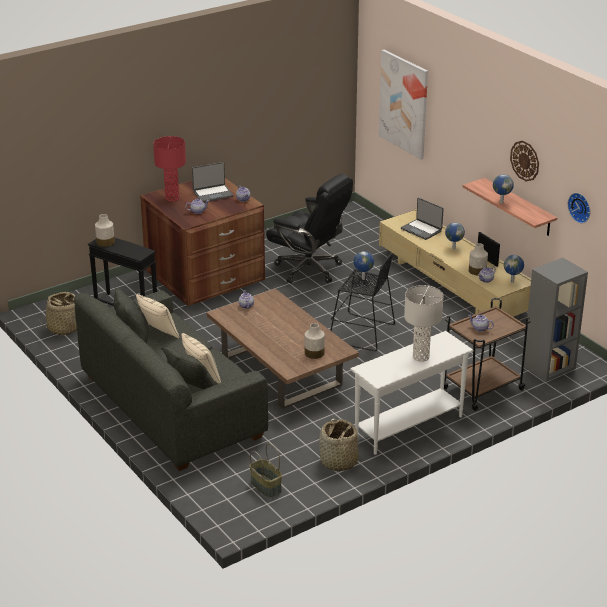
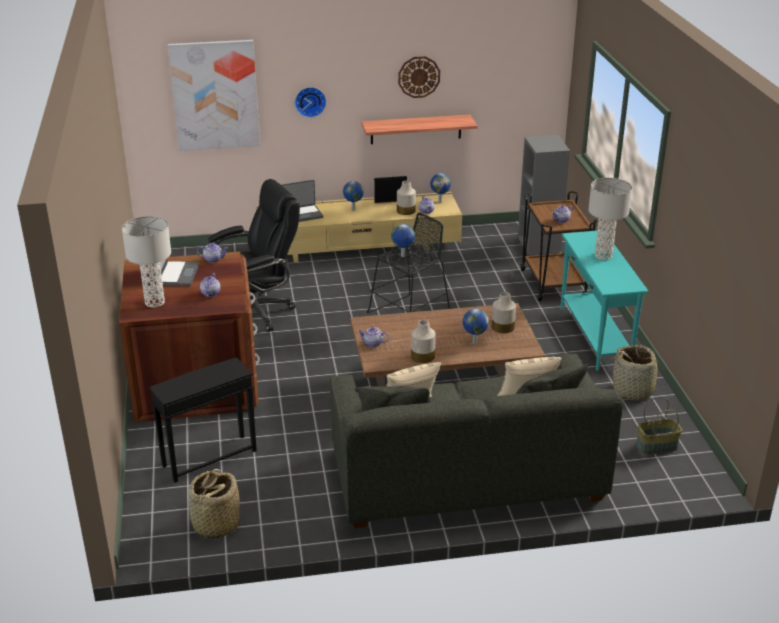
camera: 65 degrees left, 0 degrees up
beige vase [95,214,115,247] -> beige vase moved to [411,320,436,363]
red table lamp [153,136,186,201] -> white table lamp [122,216,171,307]
white console table [351,331,473,455] -> turquoise console table [561,230,649,371]
globe [493,174,514,203] -> globe moved to [463,308,489,344]
wall clock [567,193,590,223] -> wall clock moved to [295,87,326,118]

